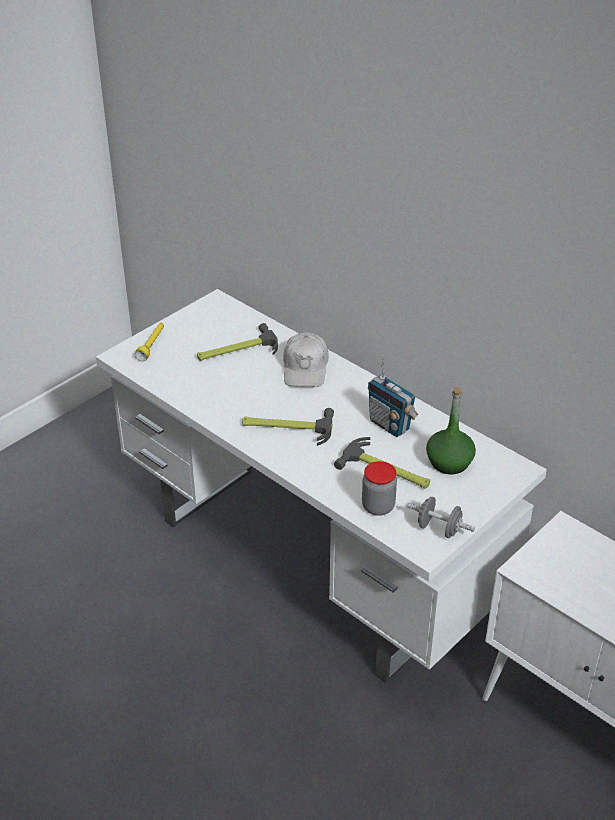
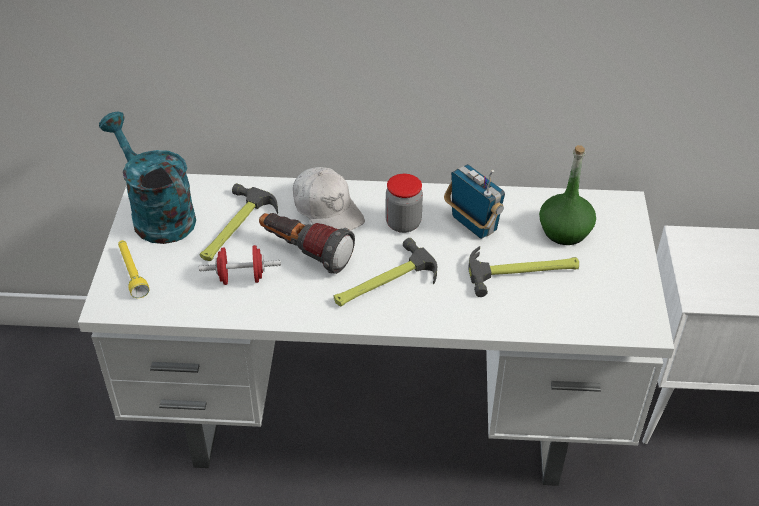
camera: 40 degrees left, 5 degrees up
jar [362,461,397,516] -> jar moved to [385,174,423,233]
radio [368,355,418,437] -> radio turned 135 degrees counterclockwise [444,164,505,239]
grey dumbbell [407,497,475,538] -> none
none -> turquoise watering can [99,111,196,244]
none -> red dumbbell [199,245,281,285]
none -> flashlight [259,213,355,274]

